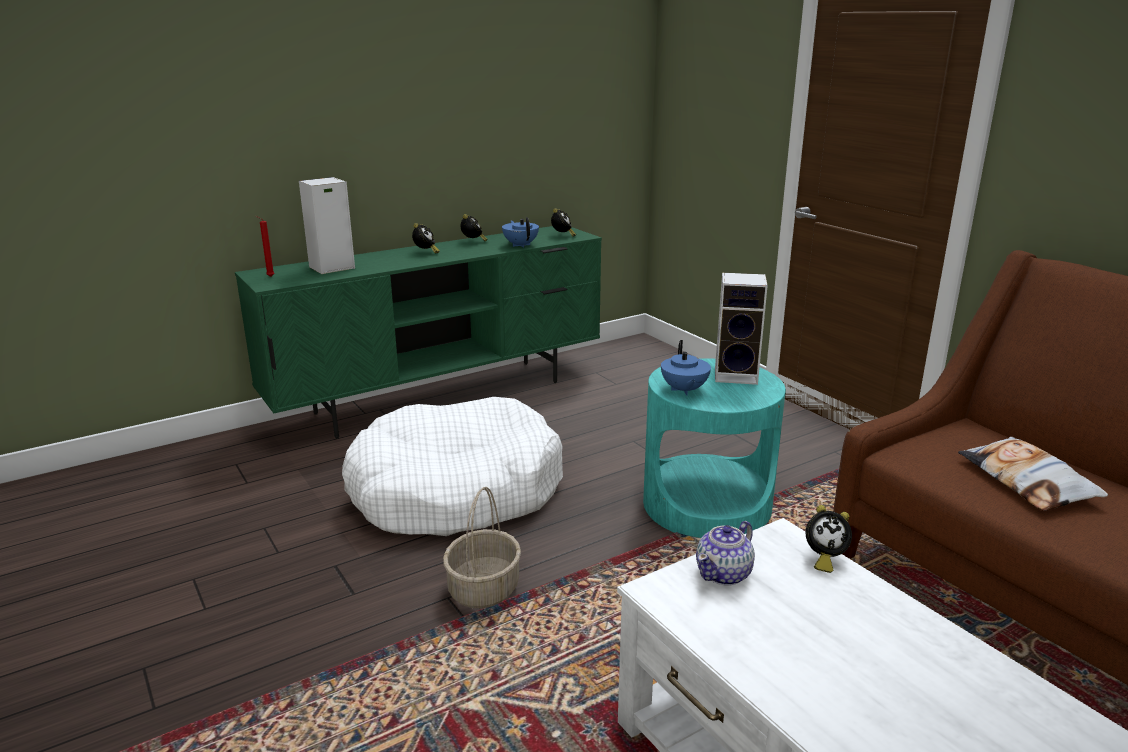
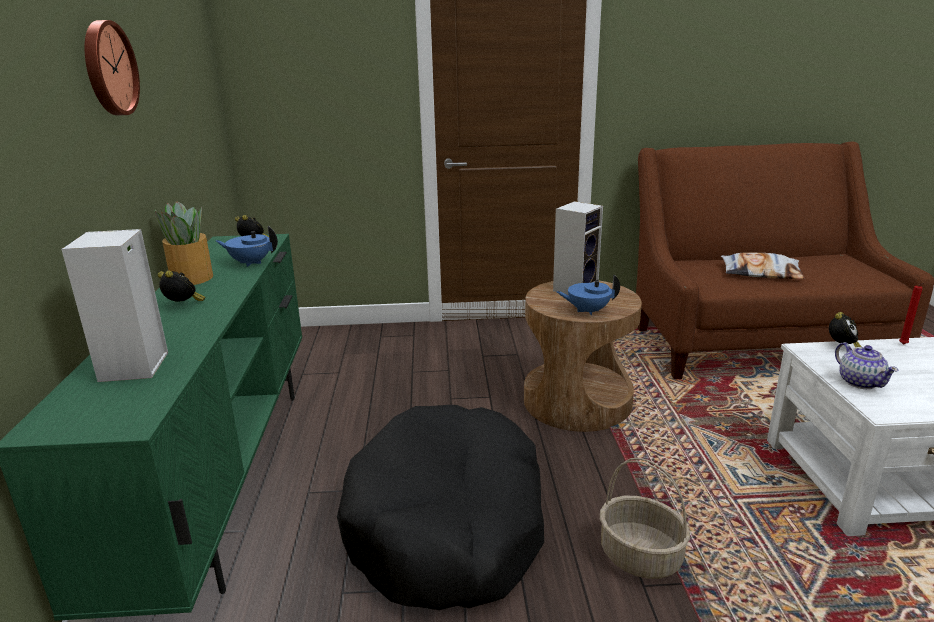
camera: 60 degrees left, 0 degrees up
red candle [256,216,274,277] -> red candle moved to [899,283,924,345]
white dog bed [342,397,563,536] -> black dog bed [337,405,544,610]
alarm clock [460,214,488,242] -> potted plant [155,201,213,285]
turquoise side table [643,358,786,538] -> brown side table [524,281,642,432]
blue teapot [661,340,711,395] -> blue teapot turned 150 degrees clockwise [557,274,620,315]
none -> wall clock [85,20,140,115]

